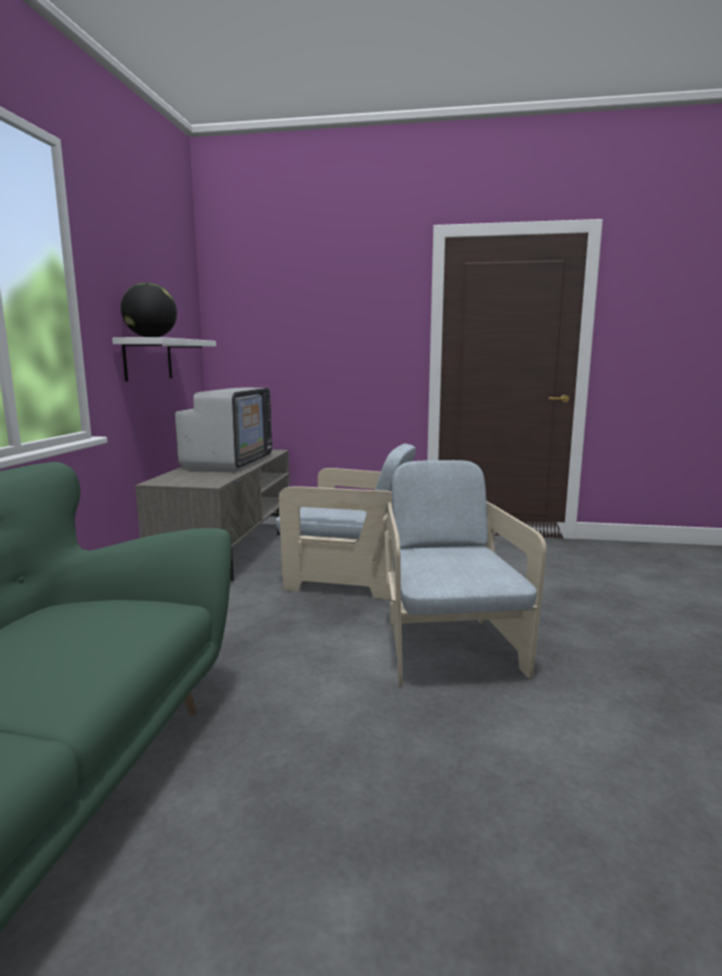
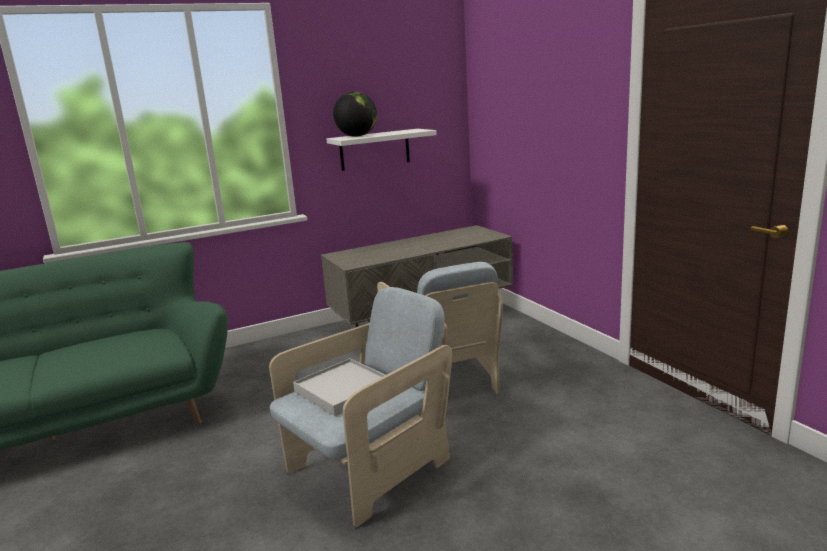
camera: 55 degrees right, 5 degrees up
television [175,388,274,471] -> none
none -> white tray [293,358,385,416]

